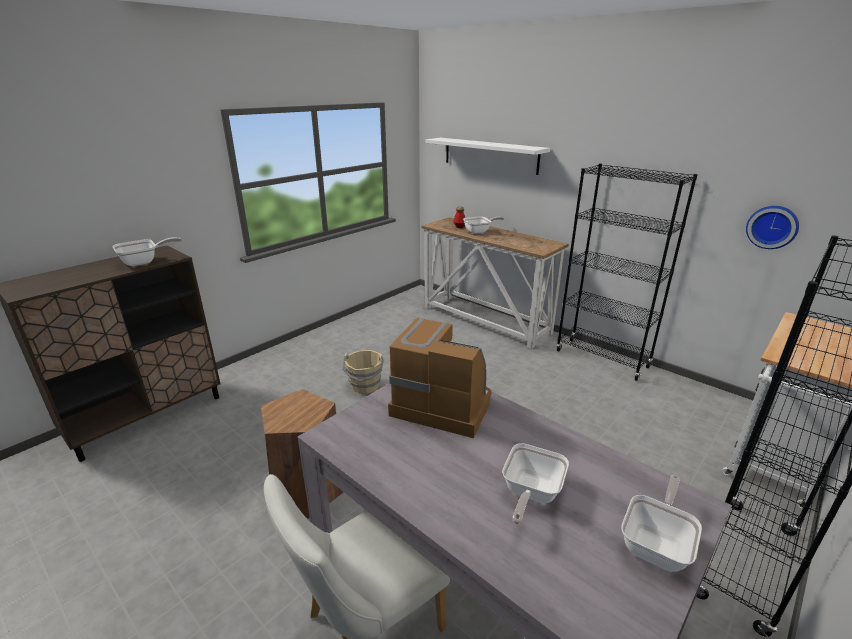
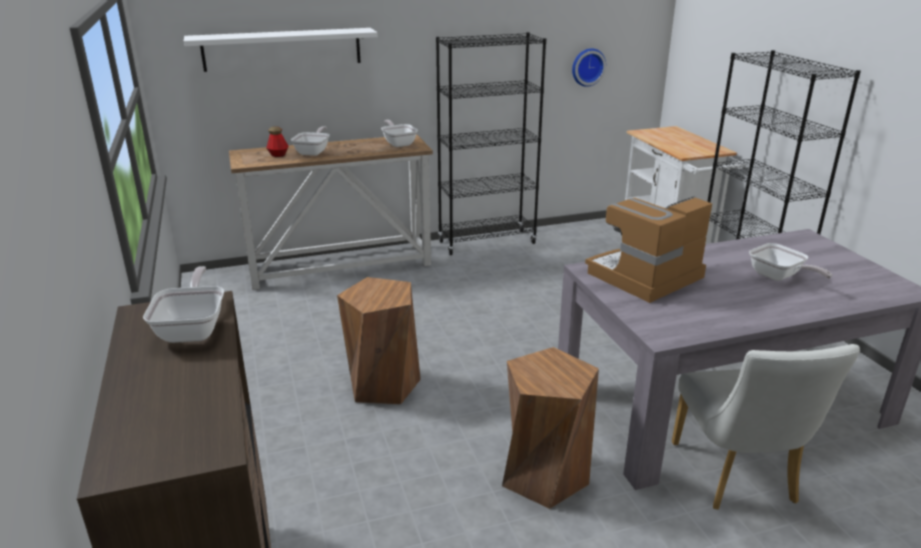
camera: 60 degrees left, 0 degrees up
beige bucket [343,350,384,394] -> brown stool [337,277,421,405]
frying pan [621,476,702,572] -> frying pan moved to [381,120,418,147]

